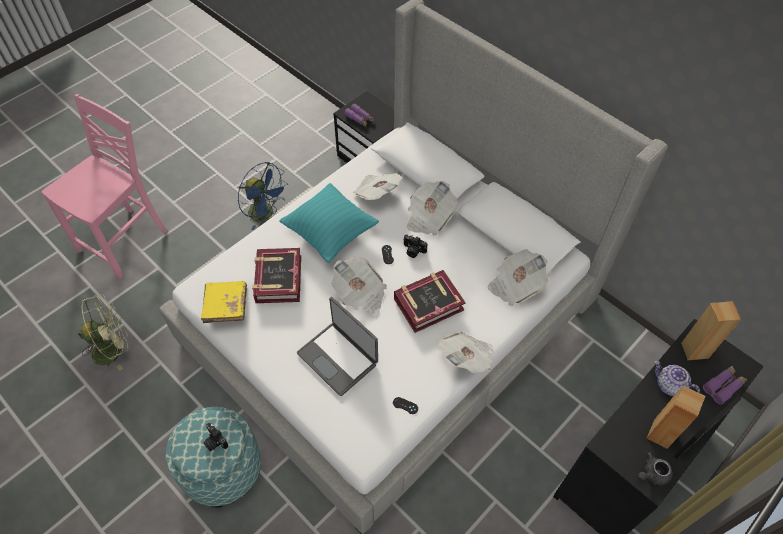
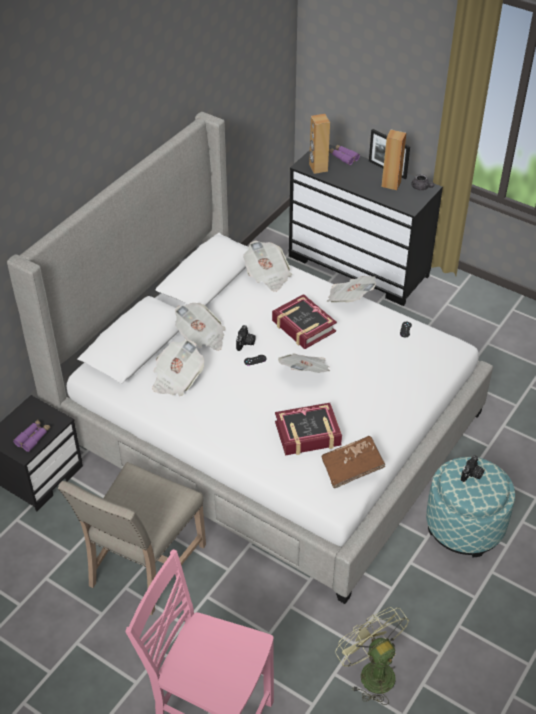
camera: 100 degrees left, 10 degrees down
yellow book [201,281,247,323] -> brown book [322,436,385,489]
blue fan [238,162,288,230] -> beige chair [58,462,206,616]
turquoise pillow [279,183,379,263] -> none
laptop [297,297,378,396] -> none
teapot [654,360,700,396] -> none

